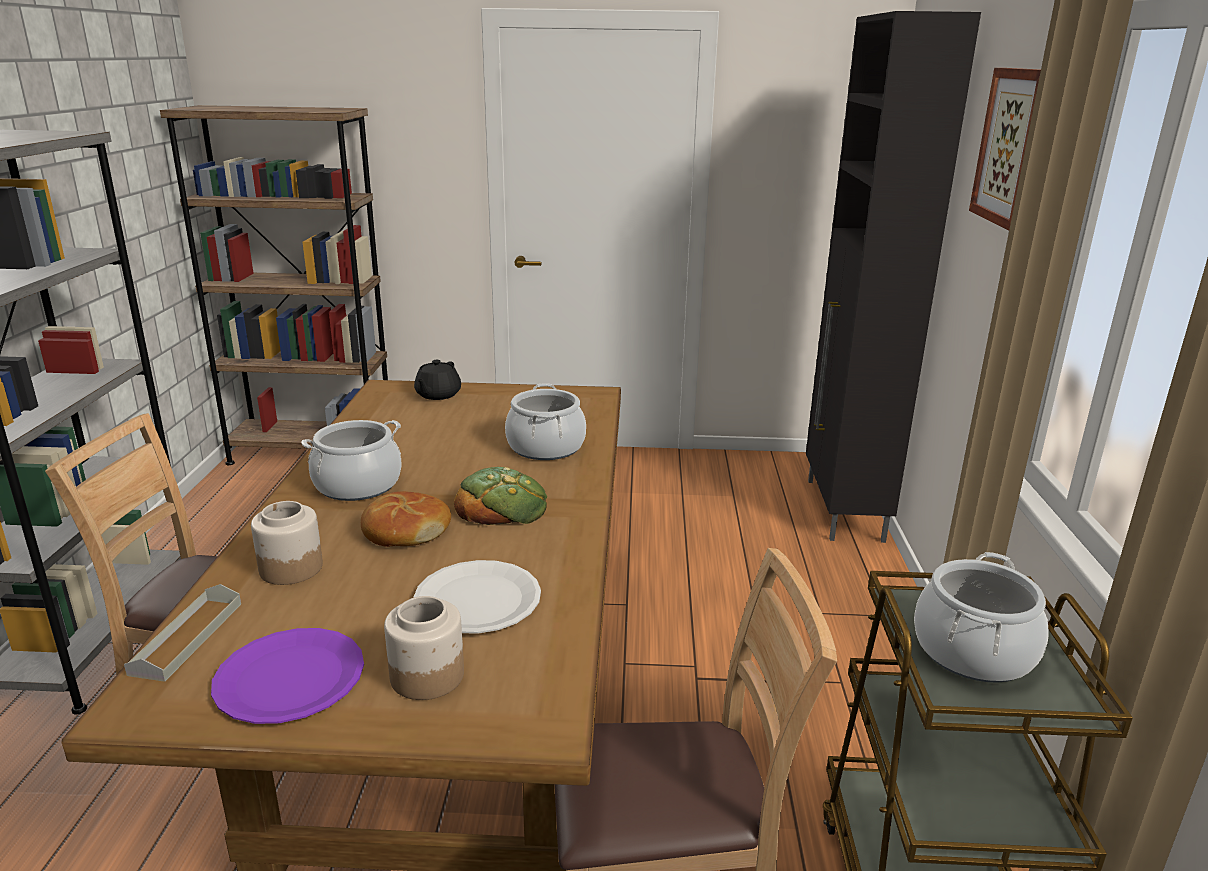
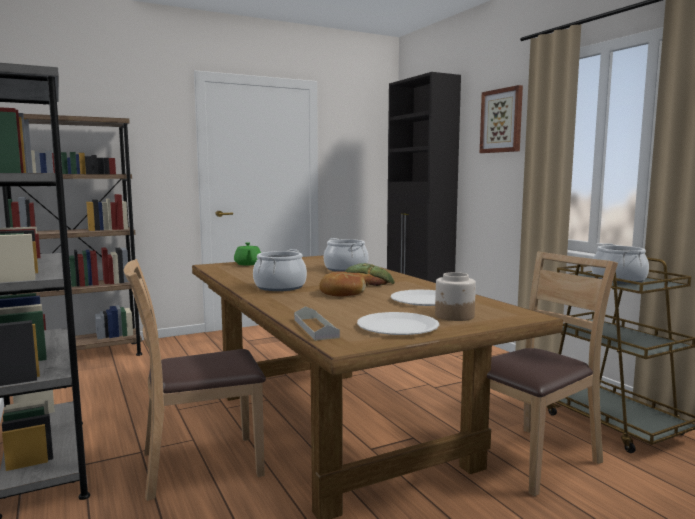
camera: 30 degrees left, 15 degrees down
purple plate [211,628,364,724] -> white plate [357,312,439,335]
jar [251,501,323,585] -> none
black teapot [414,360,461,400] -> green teapot [234,242,261,265]

